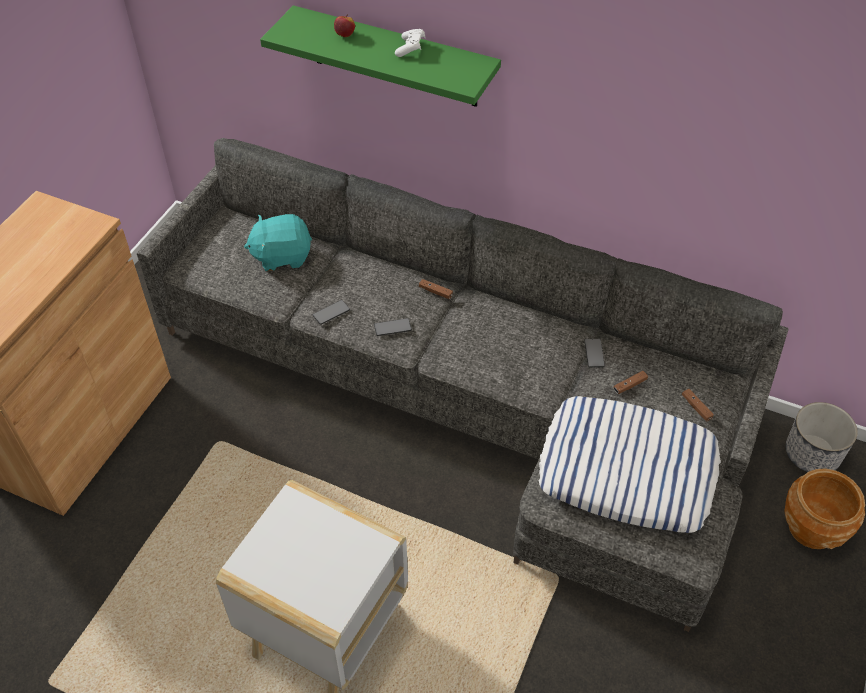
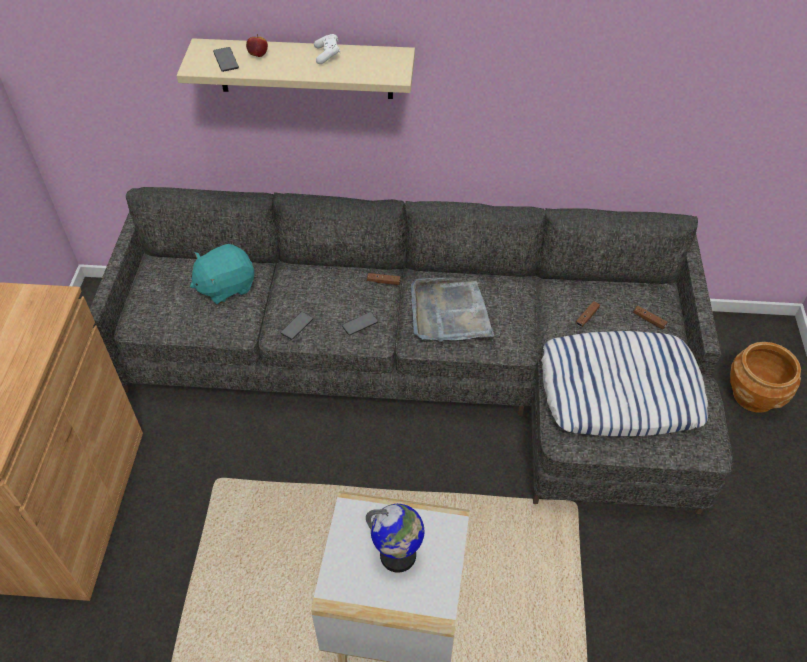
camera: 20 degrees left, 0 degrees up
green shelf [260,5,501,107] -> beige shelf [176,38,415,99]
phone [584,339,605,368] -> phone moved to [213,47,239,72]
planter [786,402,858,472] -> none
none -> globe [366,504,424,573]
none -> grey tray [411,278,494,342]

